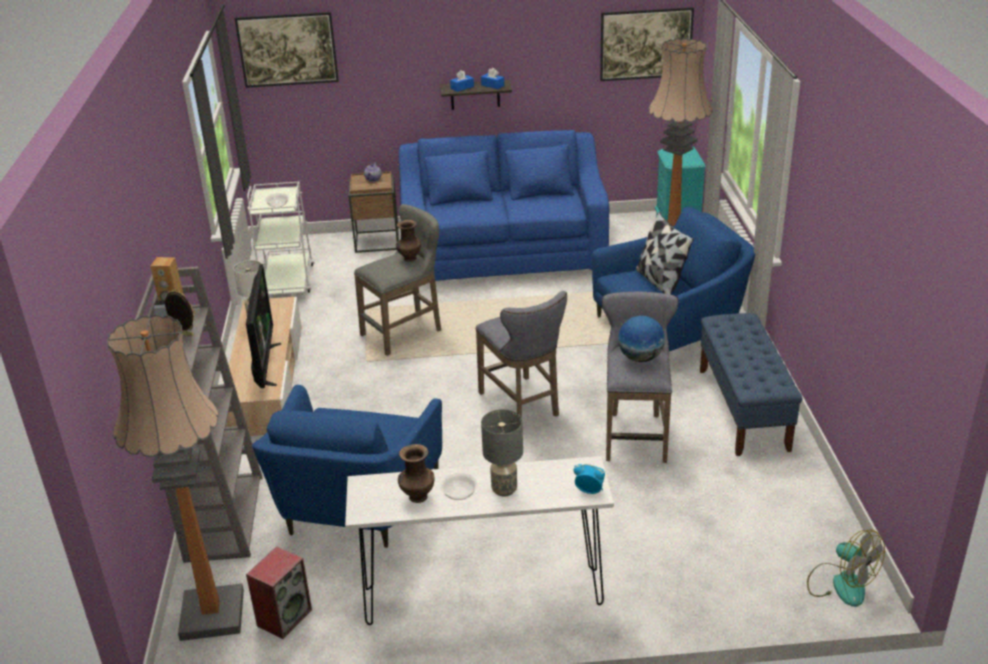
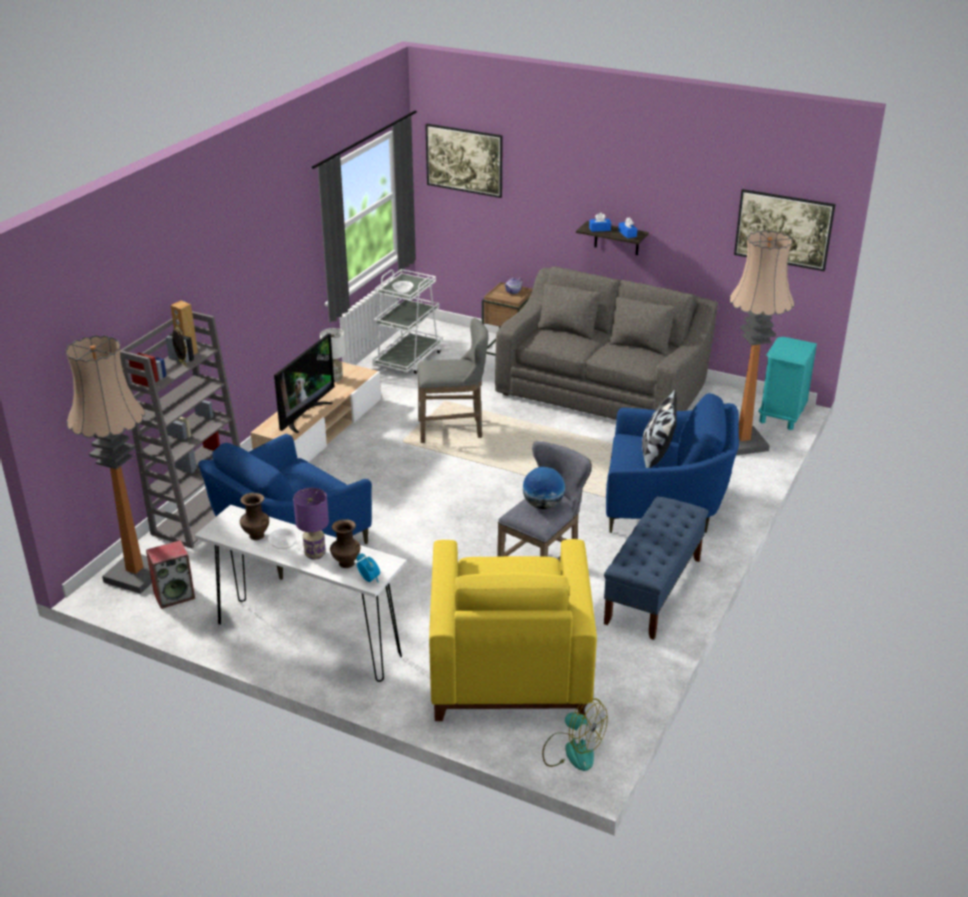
camera: 30 degrees right, 0 degrees up
brown vase [396,220,421,262] -> brown vase moved to [330,519,360,568]
blue sofa [399,130,609,281] -> grey sofa [495,266,718,420]
grey stool [475,291,567,418] -> none
grey table lamp [481,409,523,496] -> purple table lamp [293,488,329,560]
fan [807,529,885,607] -> fan turned 45 degrees counterclockwise [542,698,608,771]
none -> yellow armchair [429,539,597,721]

